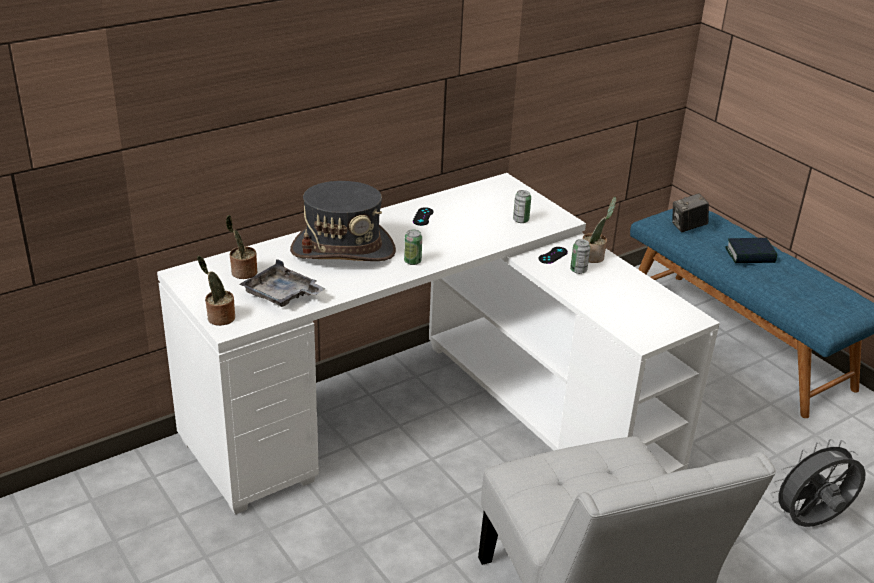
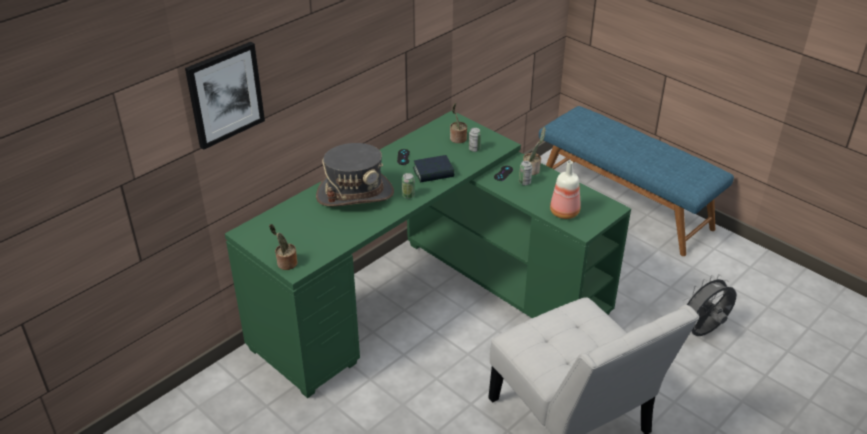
camera: 10 degrees left, 5 degrees up
white desk [157,173,720,515] -> green desk [225,111,631,398]
potted plant [226,215,257,279] -> potted plant moved to [450,103,467,143]
grey tray [240,260,326,307] -> none
camera [672,193,709,232] -> none
book [725,238,777,263] -> book moved to [413,155,454,183]
none -> picture [185,42,265,150]
none -> bottle [550,161,581,219]

